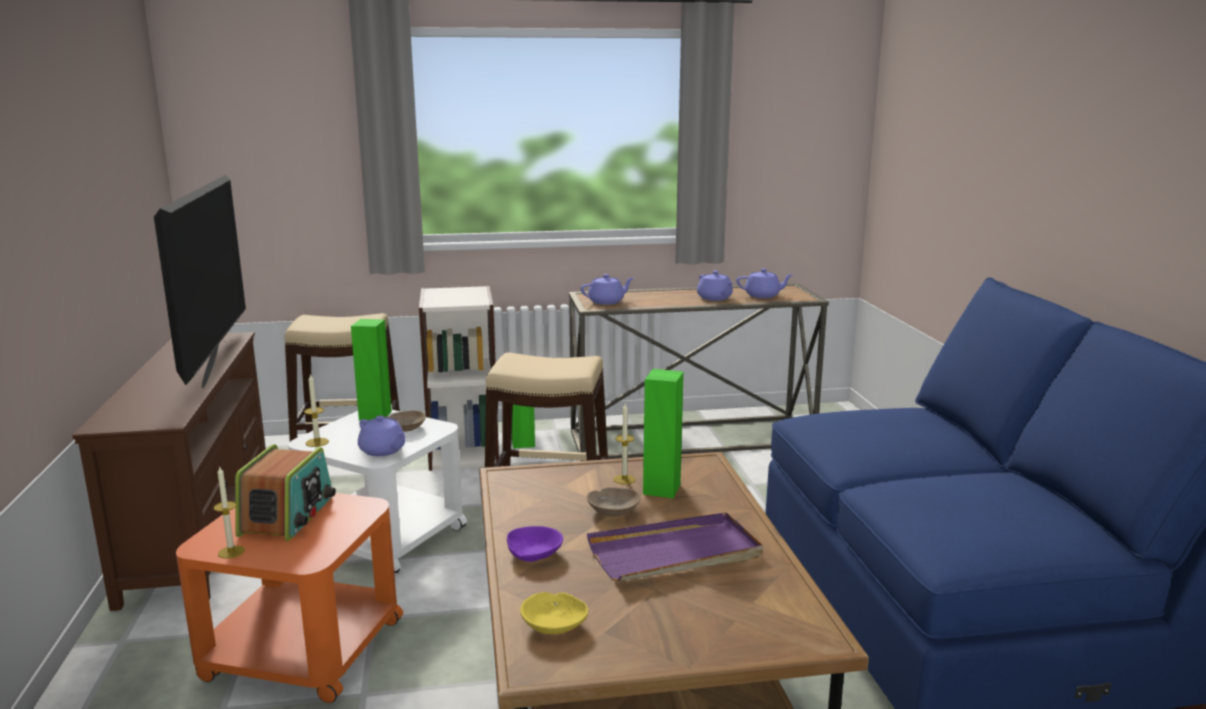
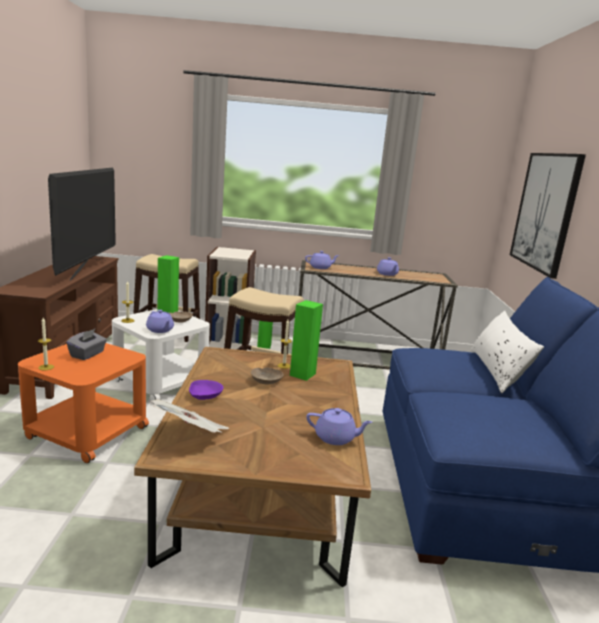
camera: 10 degrees right, 0 degrees up
radio [235,444,336,541] -> grey tissue box [66,329,107,360]
yellow bowl [520,592,588,635] -> newspaper [151,400,229,433]
purple tray [587,512,763,581] -> none
purple teapot [736,268,793,298] -> purple teapot moved to [306,408,373,445]
none -> white pillow [471,310,544,394]
none -> picture [510,153,586,279]

